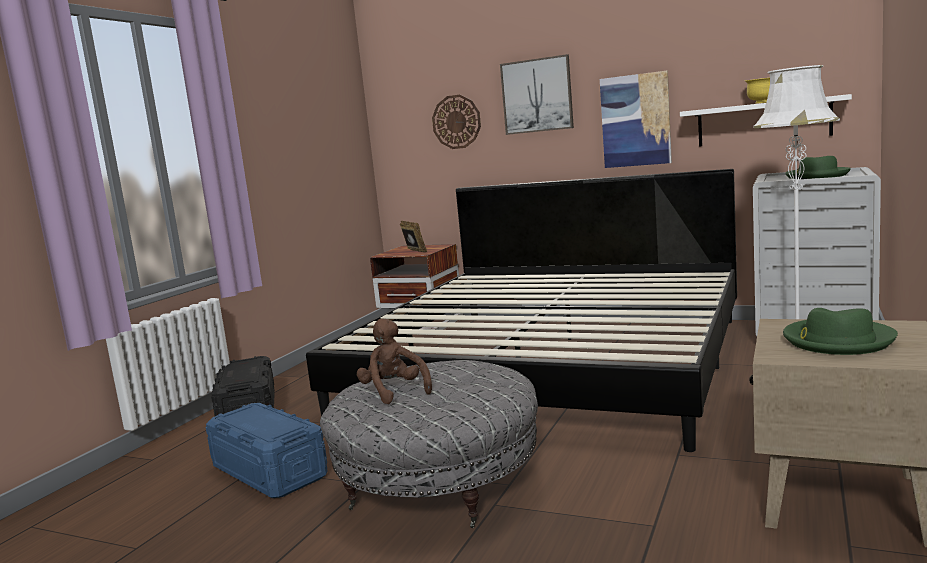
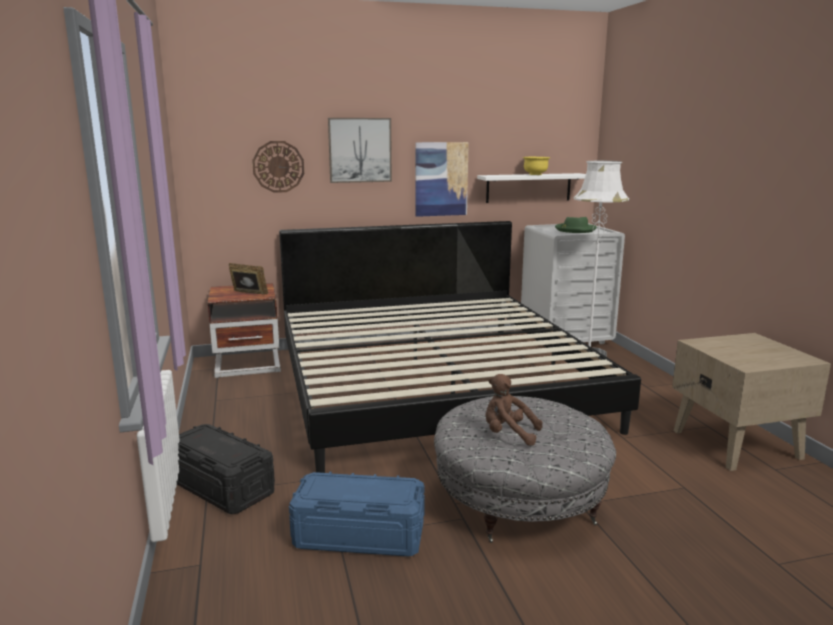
camera: 40 degrees left, 5 degrees up
green hat [783,308,898,355] -> none

